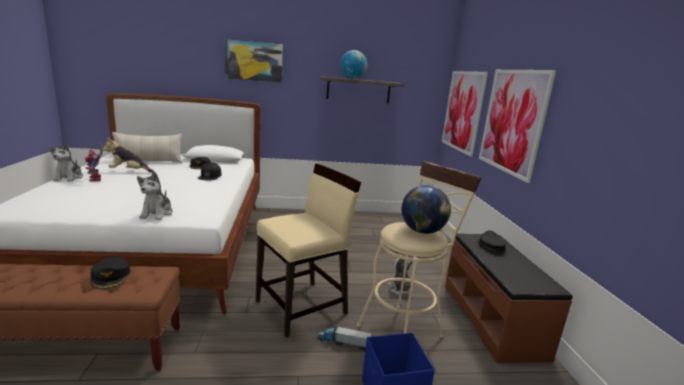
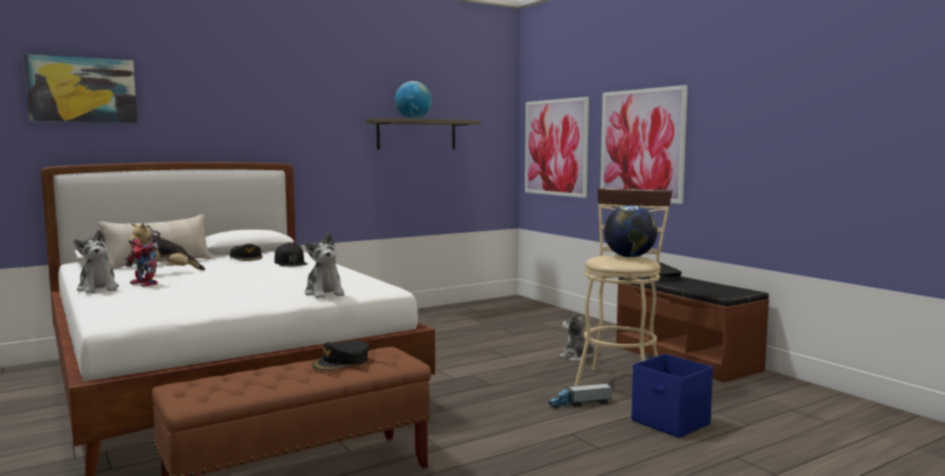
camera: 25 degrees left, 10 degrees down
black cap [90,257,130,290] -> black cap turned 90 degrees clockwise [312,341,370,371]
picture [225,39,283,83] -> picture moved to [23,54,137,123]
beige chair [256,164,361,337] -> none

